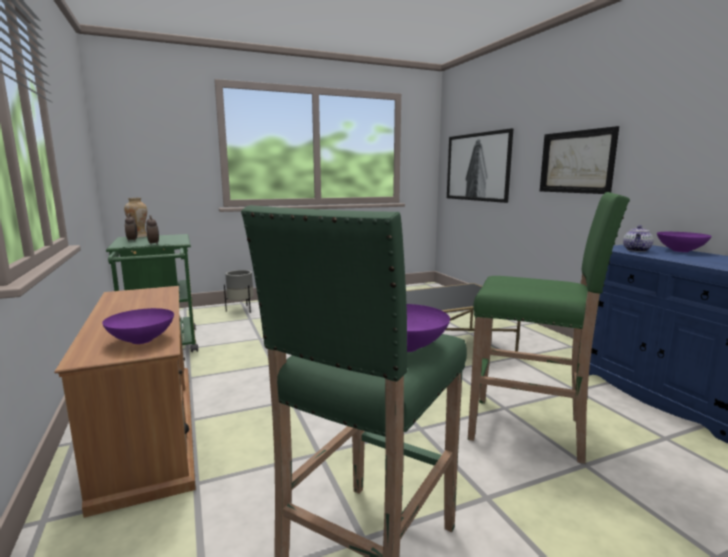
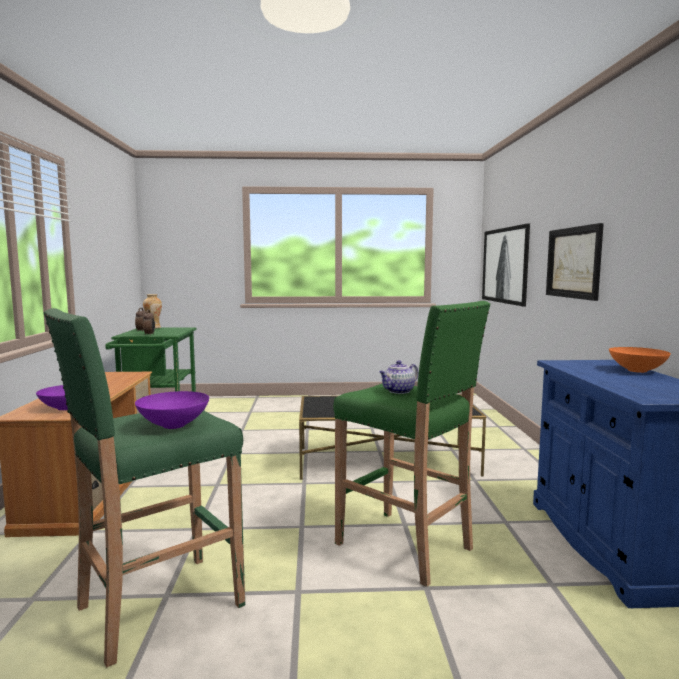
camera: 20 degrees right, 5 degrees down
grey planter [224,270,253,313] -> none
teapot [623,225,653,252] -> teapot moved to [379,360,418,394]
purple bowl [657,232,712,252] -> orange bowl [609,347,671,373]

